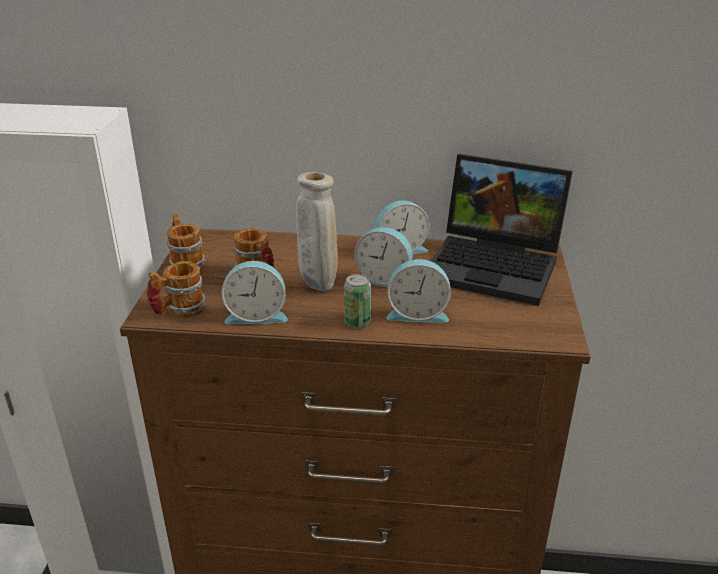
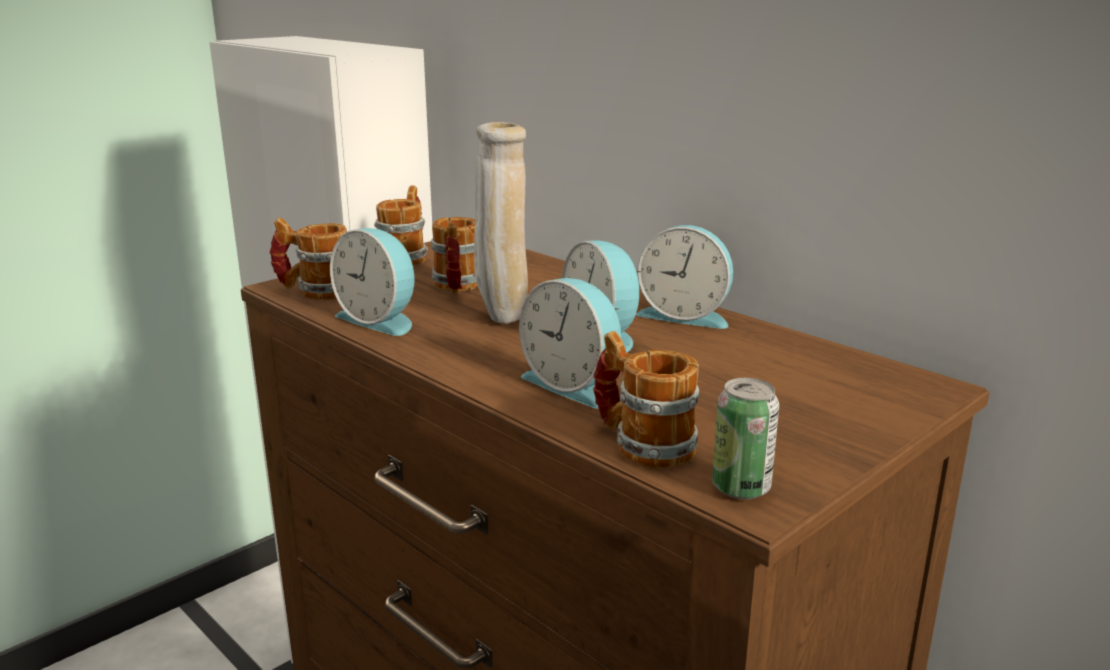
camera: 40 degrees right, 10 degrees down
can [344,274,371,328] -> can moved to [712,378,779,500]
laptop [431,154,573,306] -> none
none -> mug [593,331,699,469]

